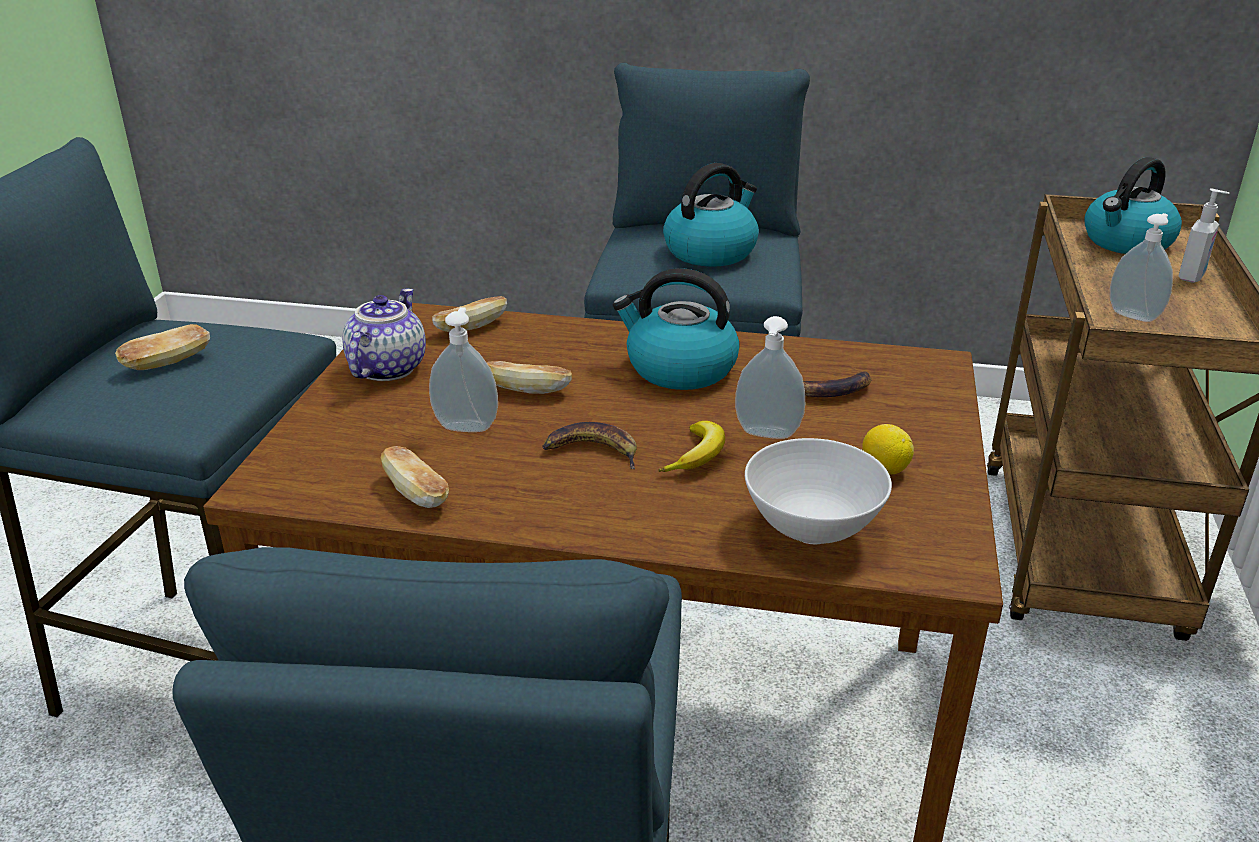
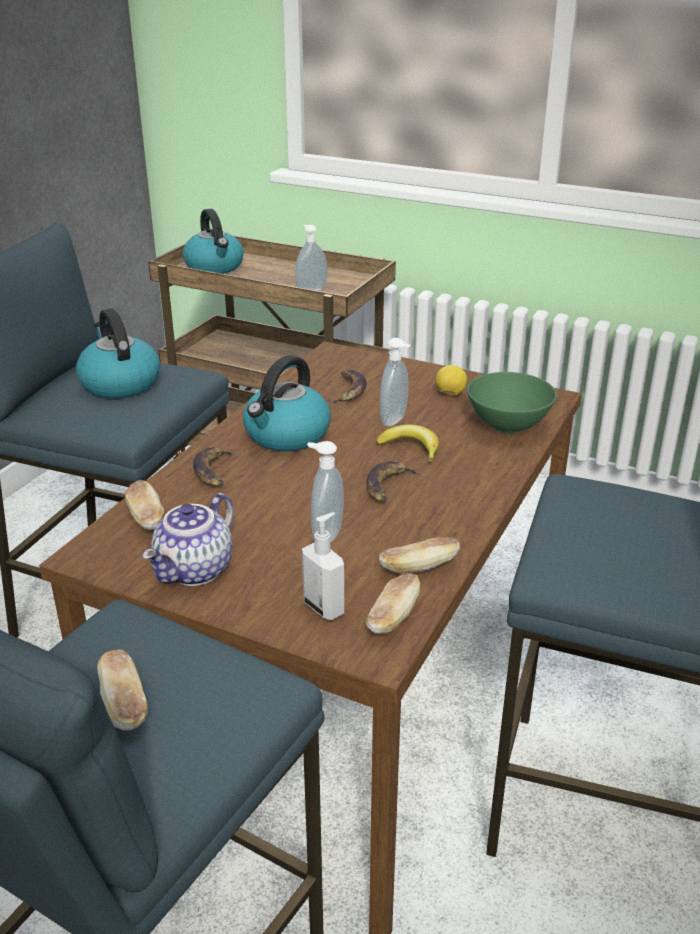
camera: 75 degrees left, 0 degrees up
teapot [342,288,426,381] -> teapot turned 90 degrees counterclockwise [142,493,234,586]
bread [487,361,572,394] -> bread moved to [366,573,420,634]
white bowl [745,438,892,544] -> green bowl [467,372,557,434]
soap dispenser [1178,188,1229,283] -> soap dispenser moved to [302,512,344,620]
none -> banana [193,447,236,486]

